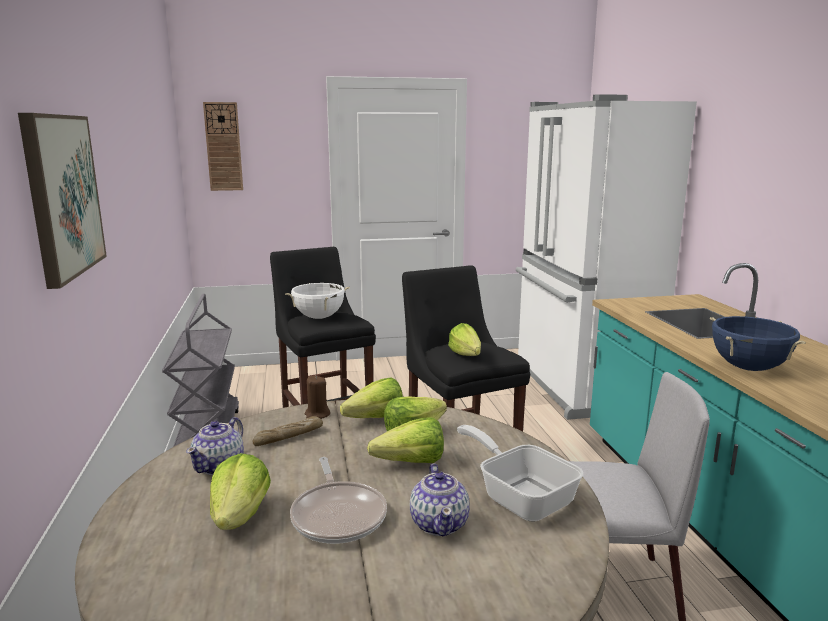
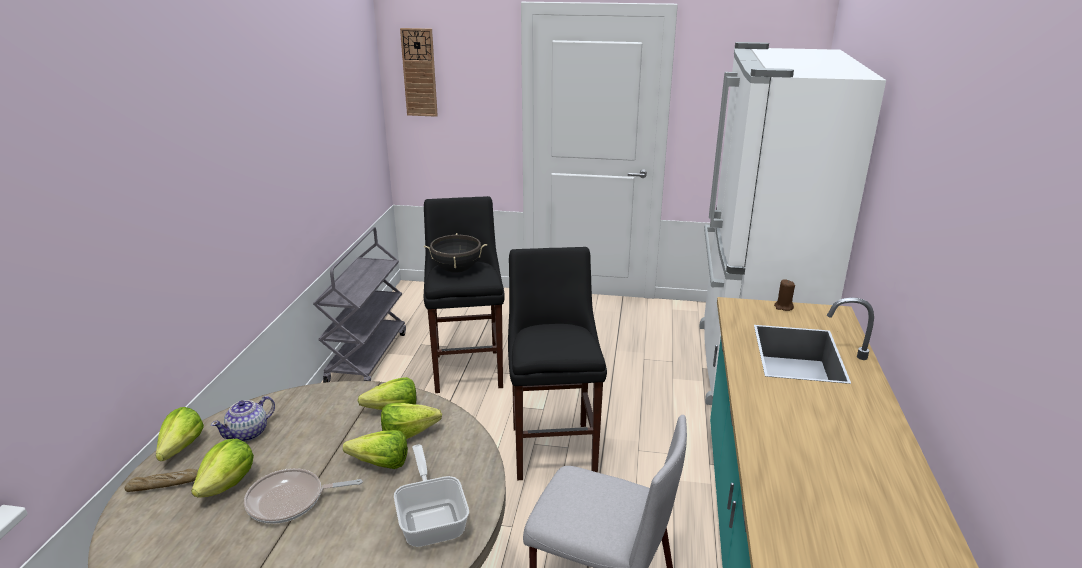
camera: 20 degrees right, 10 degrees up
picture [18,113,107,289] -> none
bread [252,416,323,446] -> bread moved to [125,468,198,492]
white cooking pot [285,283,350,319] -> black cooking pot [423,233,487,273]
frying pan [290,457,387,544] -> frying pan turned 75 degrees clockwise [244,468,363,524]
brown candle [305,375,330,419] -> brown candle moved to [774,279,795,311]
teapot [410,464,470,537] -> none
lettuce [448,323,481,356] -> lettuce moved to [156,407,204,461]
blue cooking pot [710,316,806,371] -> none

